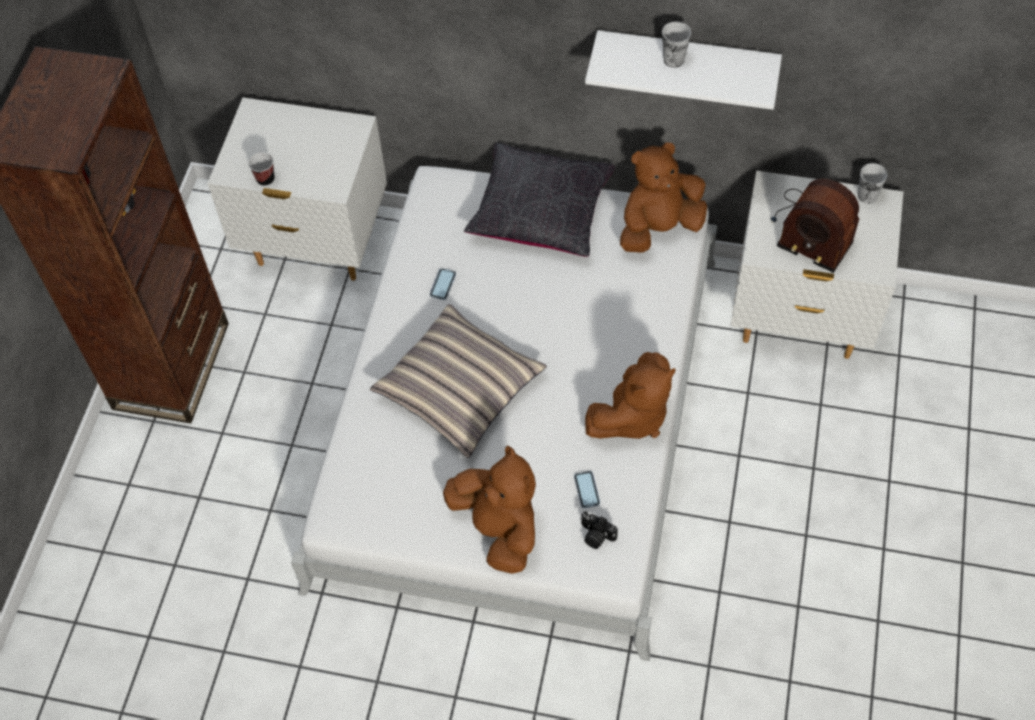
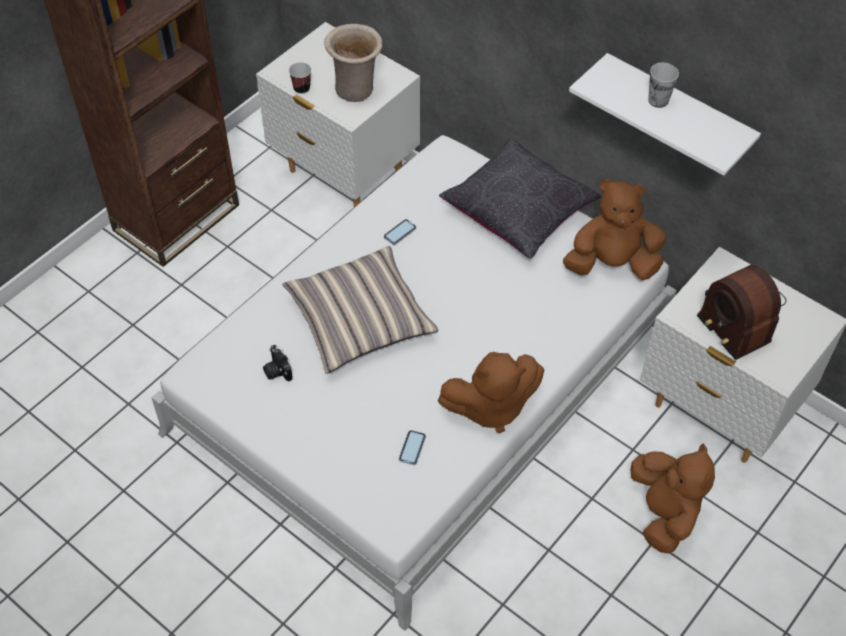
camera: 25 degrees right, 5 degrees down
brown plush toy [443,445,536,574] -> brown plush toy moved to [630,443,715,554]
camera [580,511,618,549] -> camera moved to [263,345,293,381]
cup [858,163,888,204] -> none
none -> beige vase [324,24,382,102]

